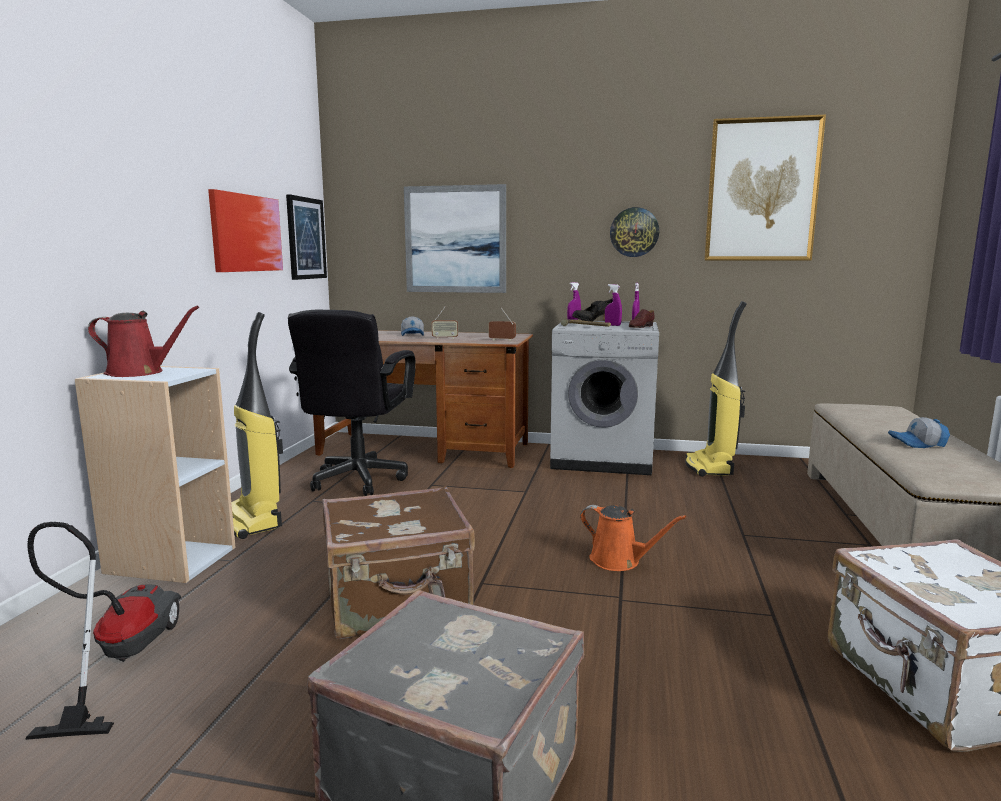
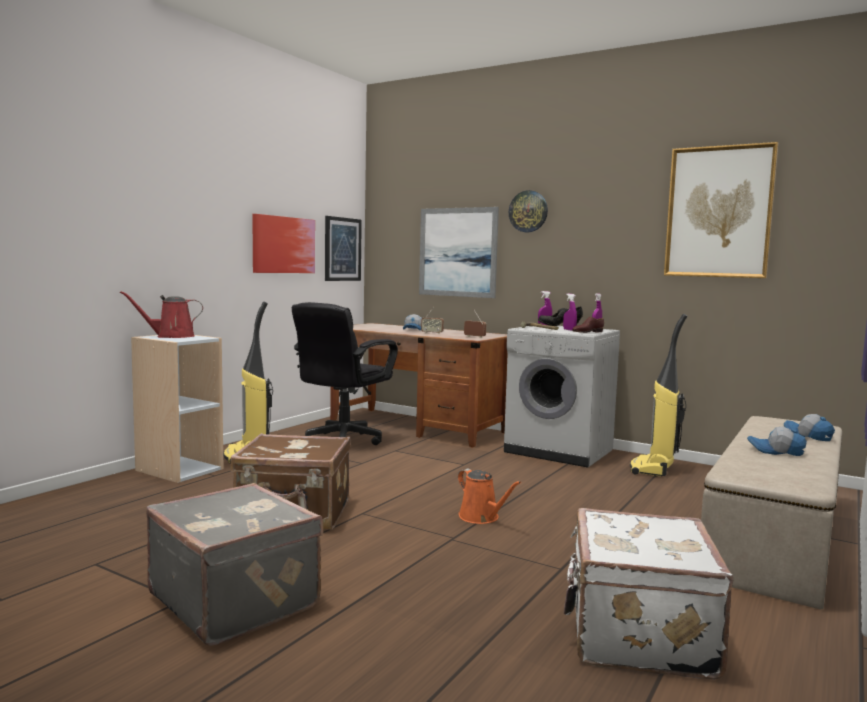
camera: 20 degrees right, 5 degrees down
vacuum cleaner [25,522,181,740] -> none
red watering can [88,306,199,377] -> red watering can turned 135 degrees clockwise [120,291,203,338]
wall clock [610,207,659,257] -> wall clock moved to [509,190,548,232]
none -> cap [784,414,835,441]

